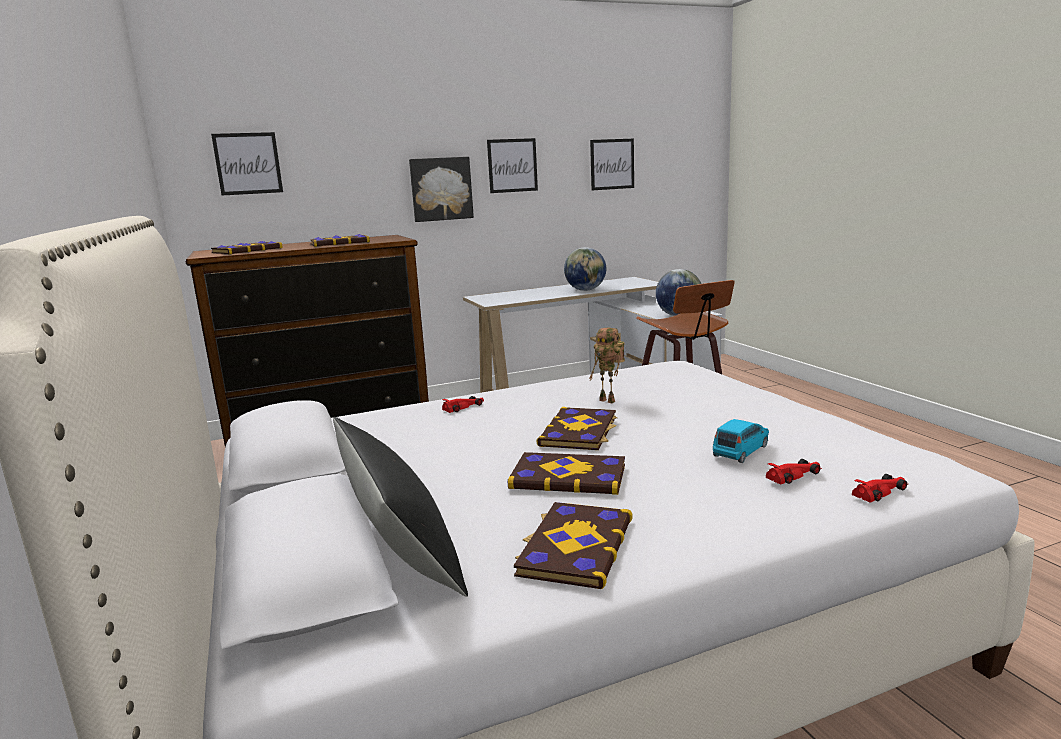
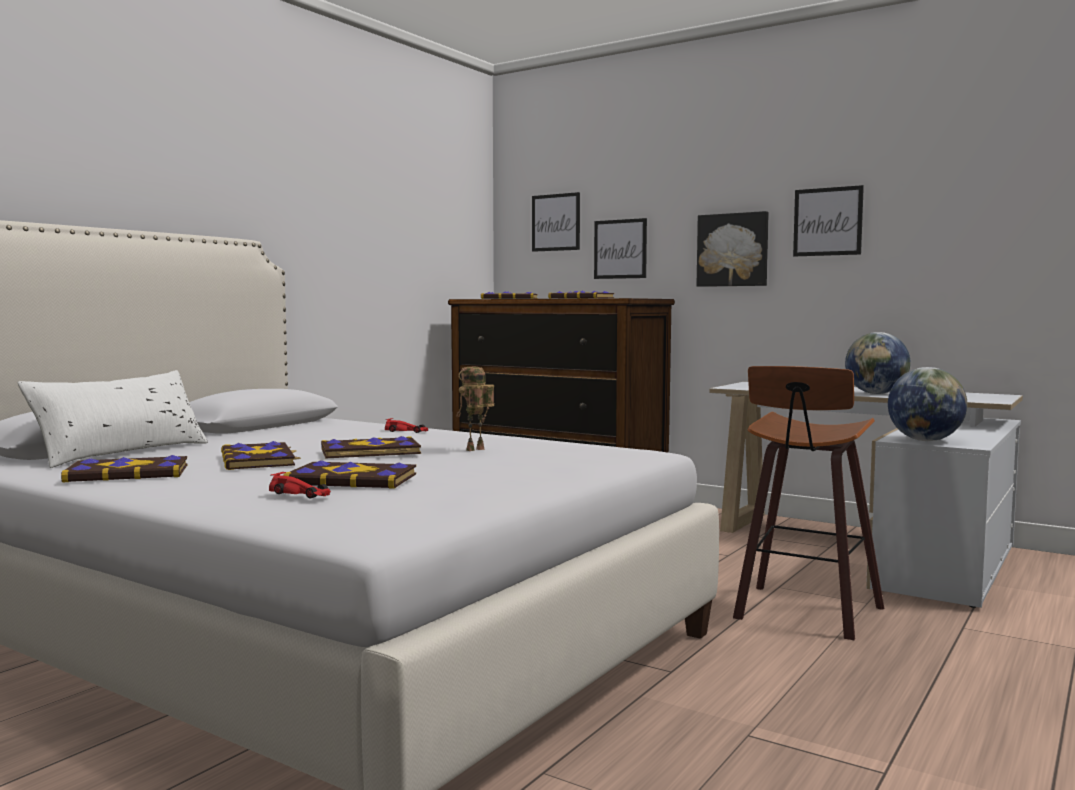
camera: 55 degrees right, 10 degrees down
black pillow [333,417,468,597] -> white pillow [17,370,208,468]
toy robot [589,328,625,403] -> toy robot turned 45 degrees clockwise [456,367,494,451]
picture [590,139,634,190] -> picture moved to [594,218,647,279]
blue toy car [713,419,769,463] -> book [283,460,416,489]
red toy car [852,474,908,503] -> none

